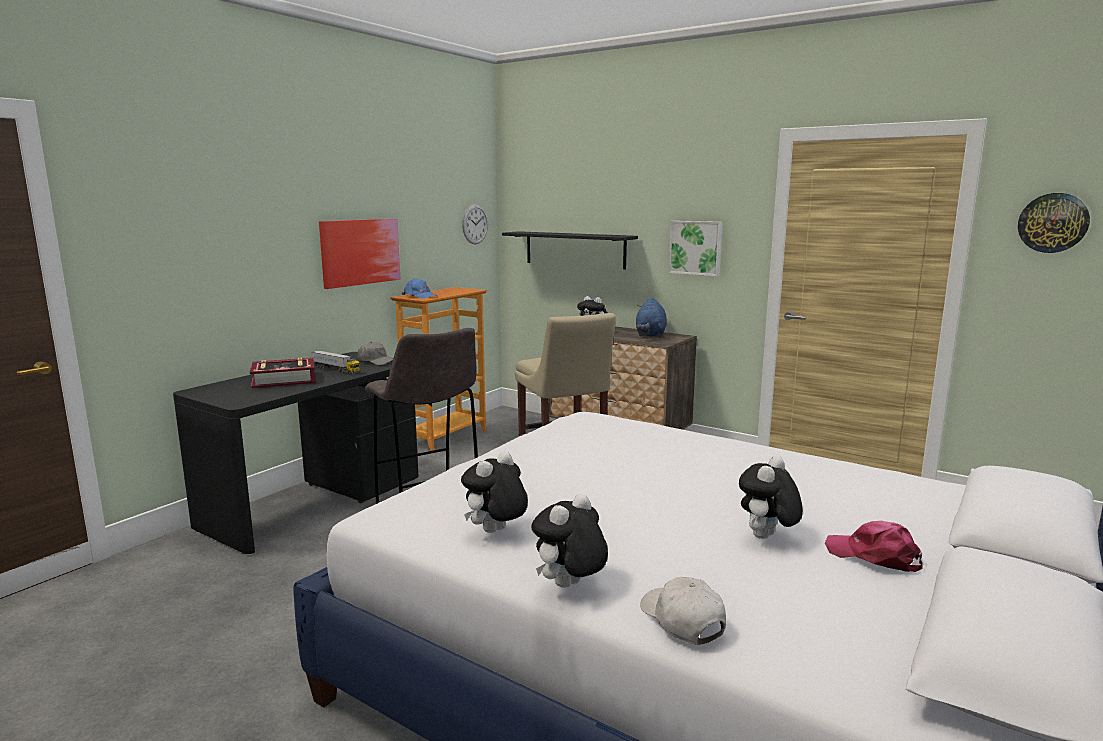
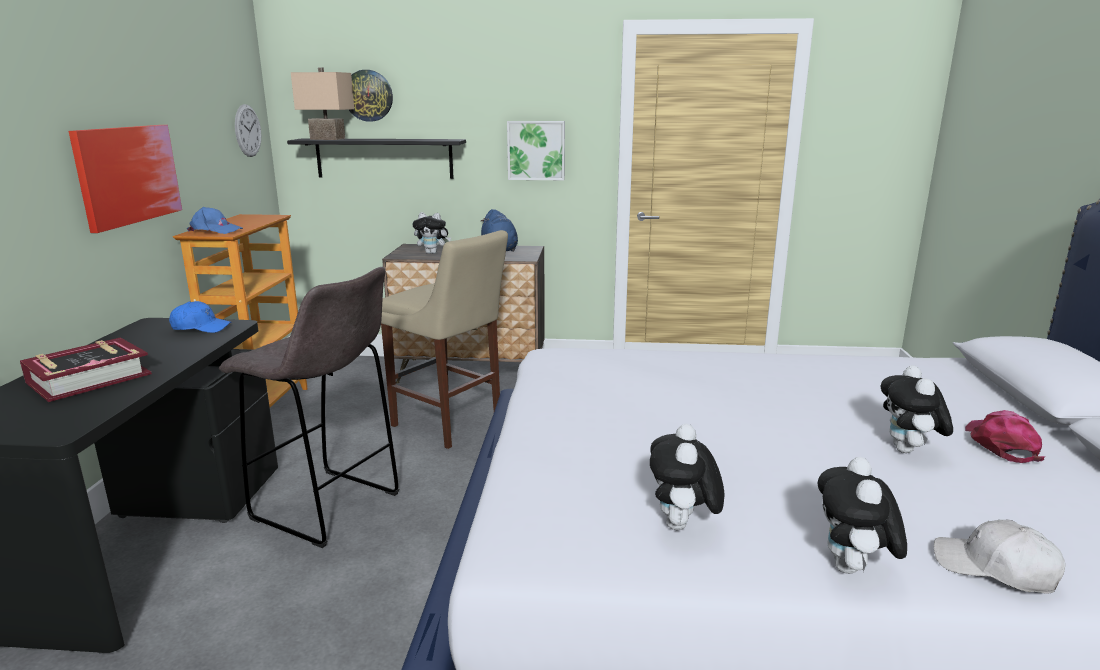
camera: 30 degrees left, 5 degrees up
toy truck [311,350,360,374] -> none
grey cap [357,342,393,366] -> blue cap [169,301,232,333]
pink cap [825,521,922,572] -> pink cap turned 90 degrees clockwise [965,410,1045,463]
wall clock [1018,193,1090,253] -> wall clock moved to [349,70,393,122]
none -> beige table lamp [291,67,354,140]

